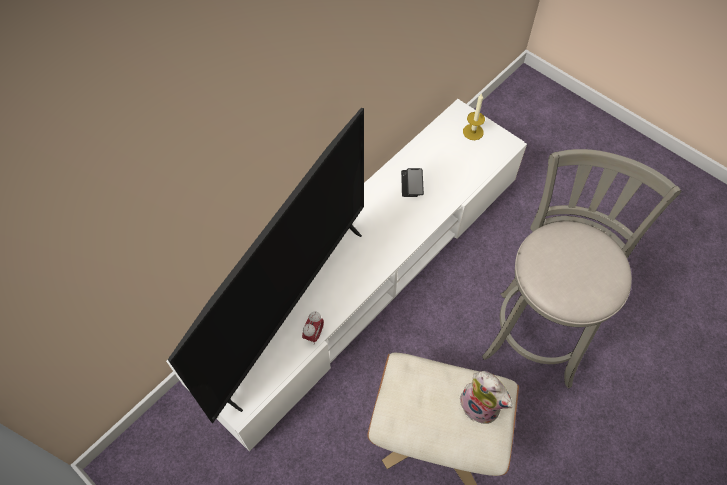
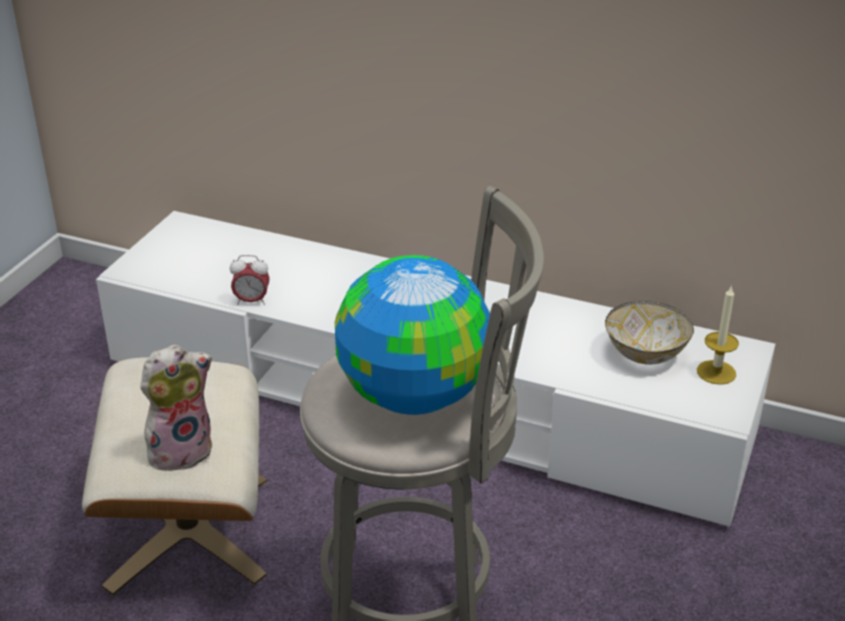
camera: 70 degrees right, 25 degrees down
television [168,108,364,424] -> none
phone [401,168,424,197] -> none
plush toy [459,371,513,424] -> plush toy turned 150 degrees counterclockwise [140,344,212,471]
none -> globe [335,255,490,415]
none -> bowl [605,301,694,365]

